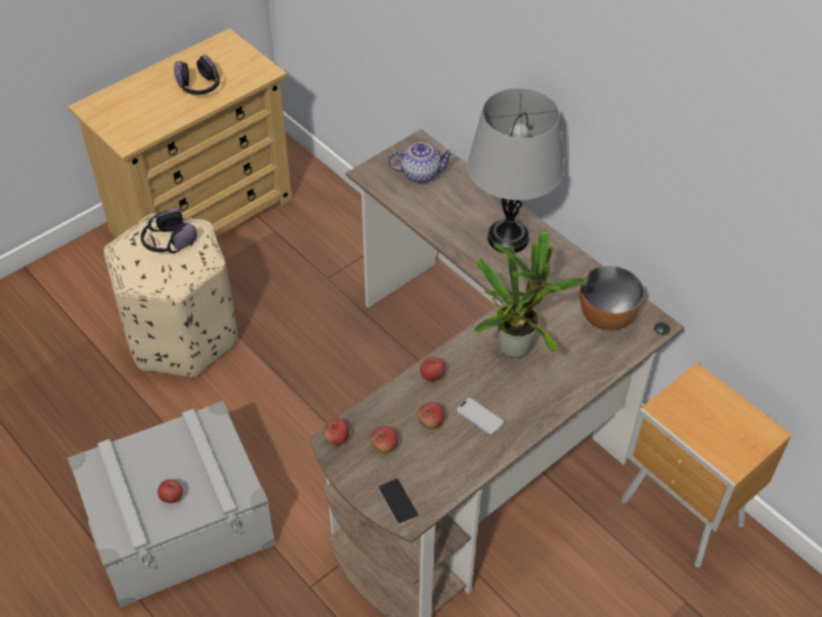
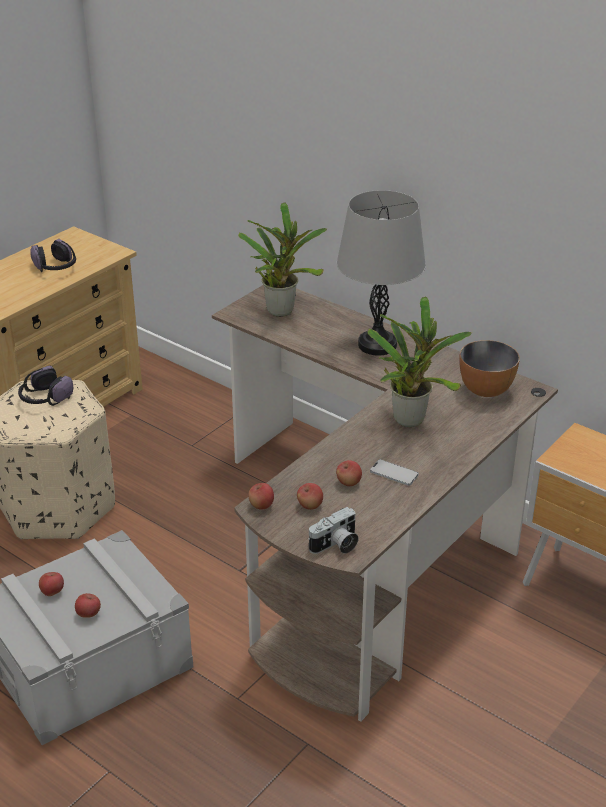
camera: 10 degrees left, 15 degrees down
phone [378,478,419,525] -> camera [308,507,359,554]
teapot [388,142,455,183] -> potted plant [238,202,327,317]
apple [420,357,445,381] -> apple moved to [39,572,64,596]

